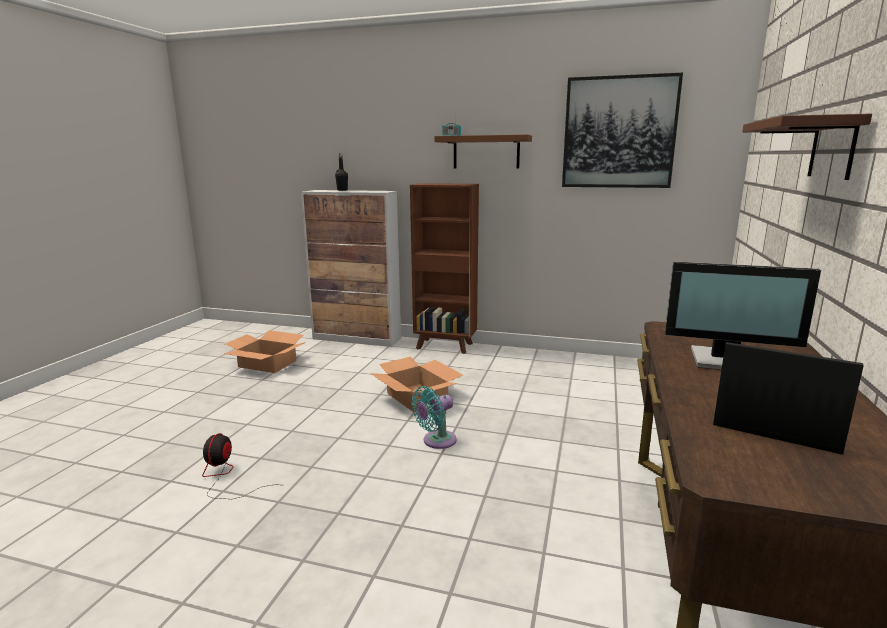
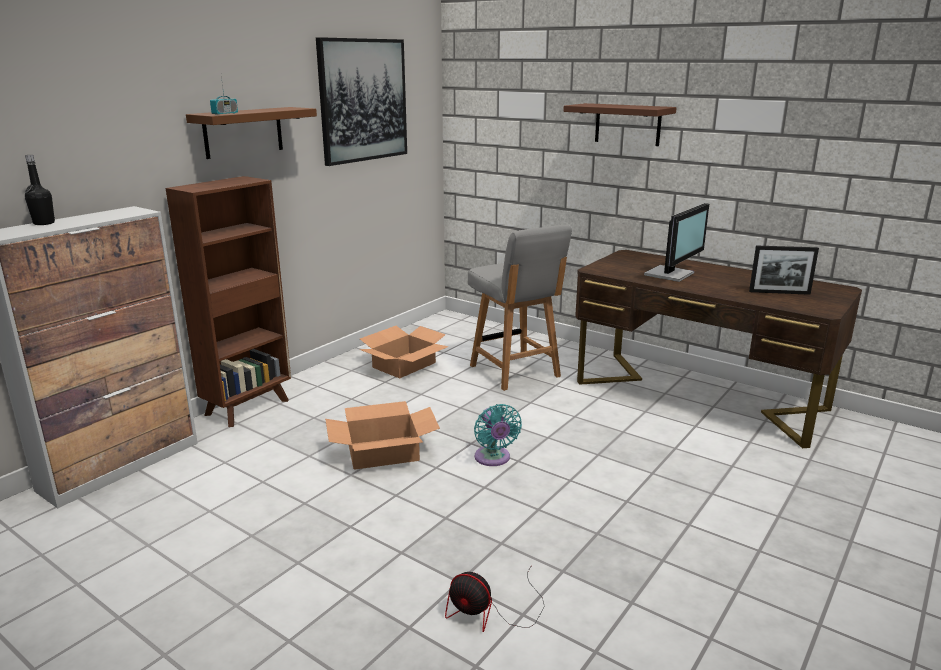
camera: 70 degrees left, 5 degrees up
cardboard box [224,330,306,373] -> cardboard box moved to [359,326,449,379]
picture frame [713,342,864,455] -> picture frame turned 135 degrees counterclockwise [749,245,819,295]
none -> grey chair [468,225,572,391]

